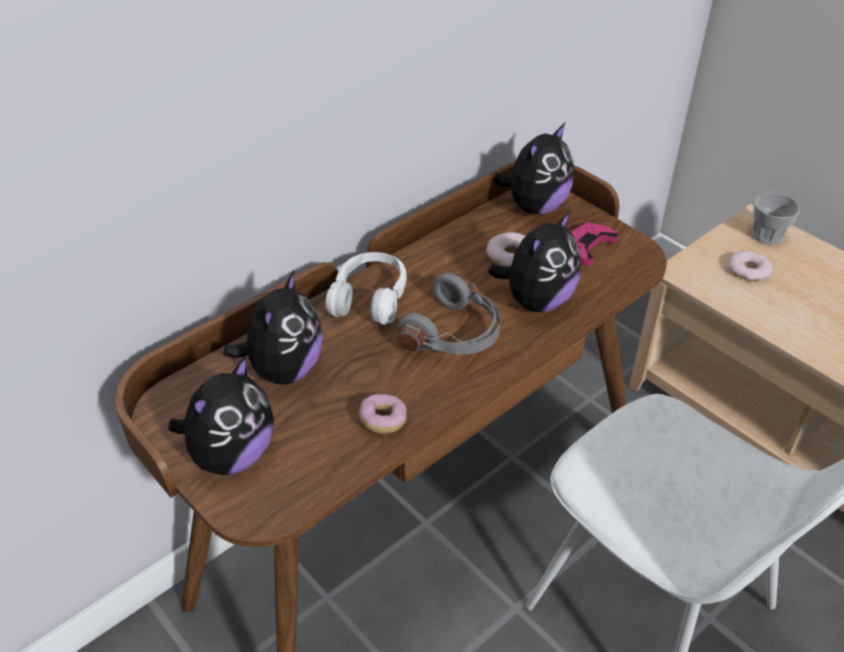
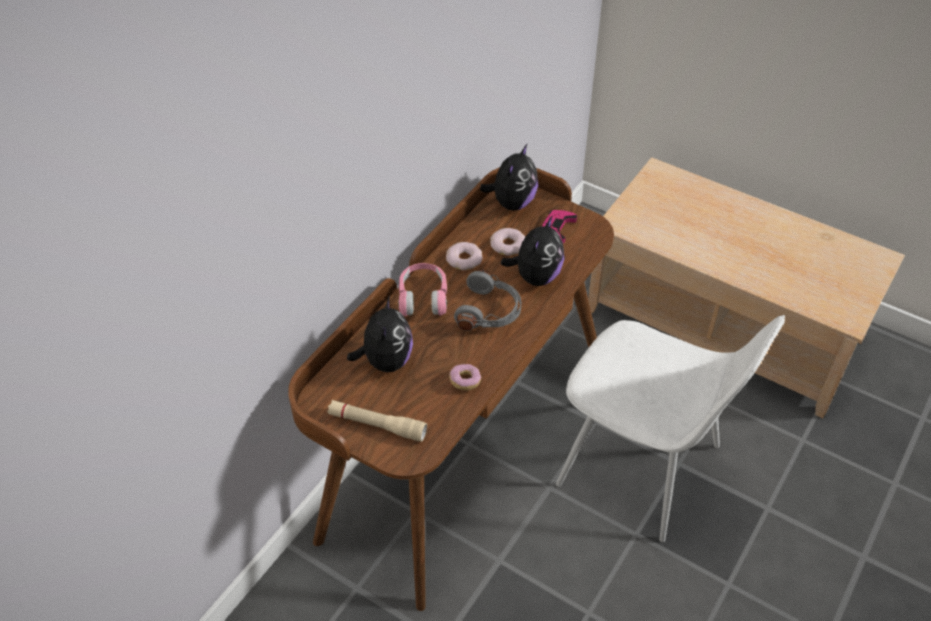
camera: 15 degrees left, 5 degrees up
plush toy [168,356,274,475] -> beige flashlight [327,400,427,442]
white headphones [326,252,406,325] -> pink headphones [398,263,447,316]
donut [728,250,772,281] -> donut moved to [446,242,482,270]
cup [752,192,800,245] -> none

